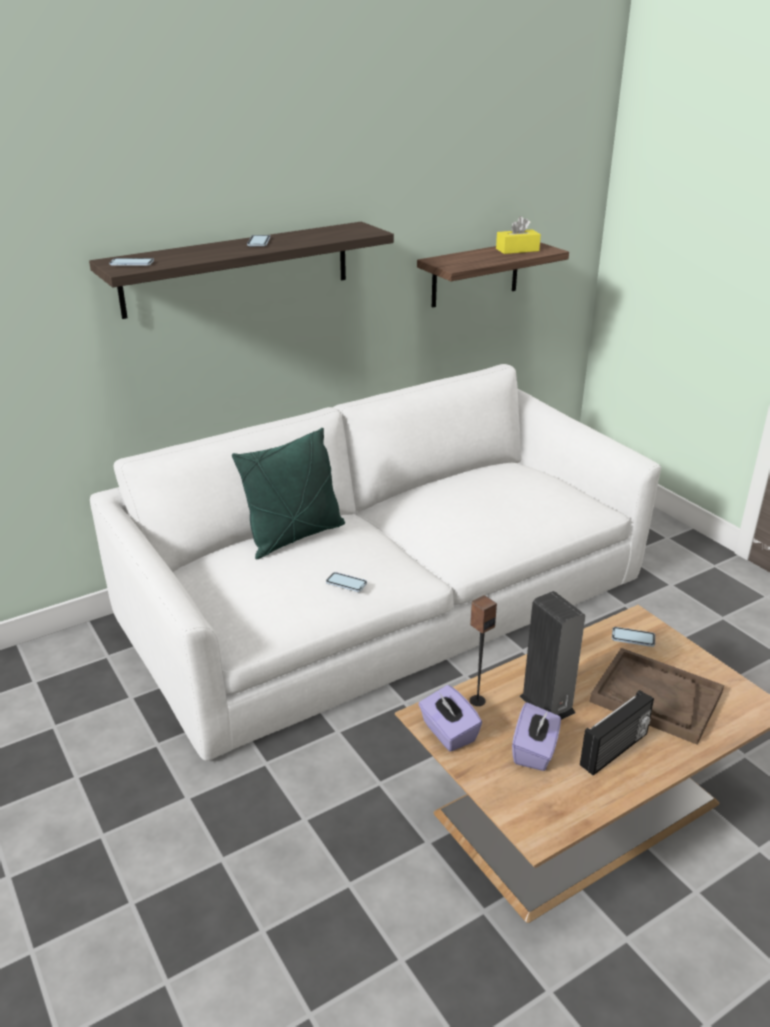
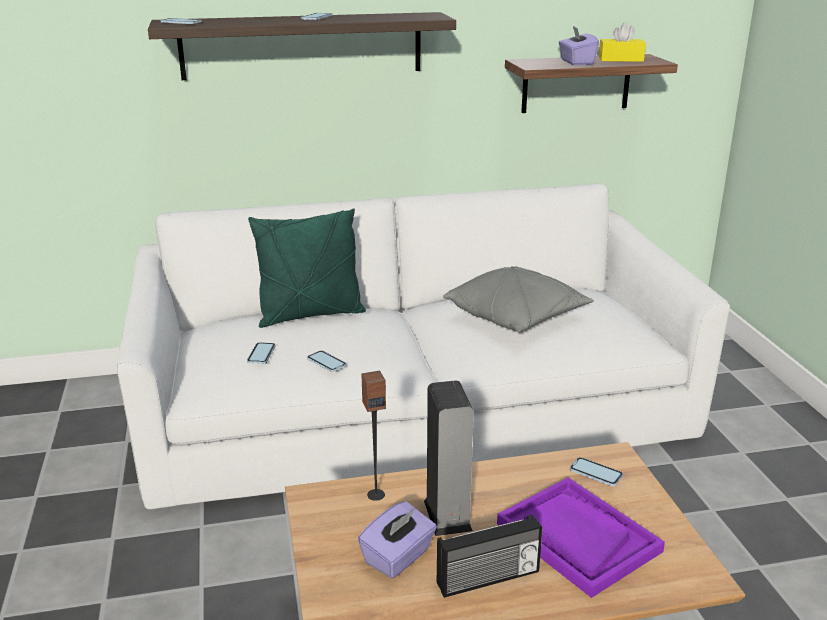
camera: 20 degrees right, 5 degrees down
purple tissue box [418,685,482,752] -> purple tissue box moved to [559,26,599,65]
brown tray [589,648,724,745] -> purple tray [497,477,665,598]
none -> phone [247,342,275,364]
none -> grey pillow [443,266,594,332]

